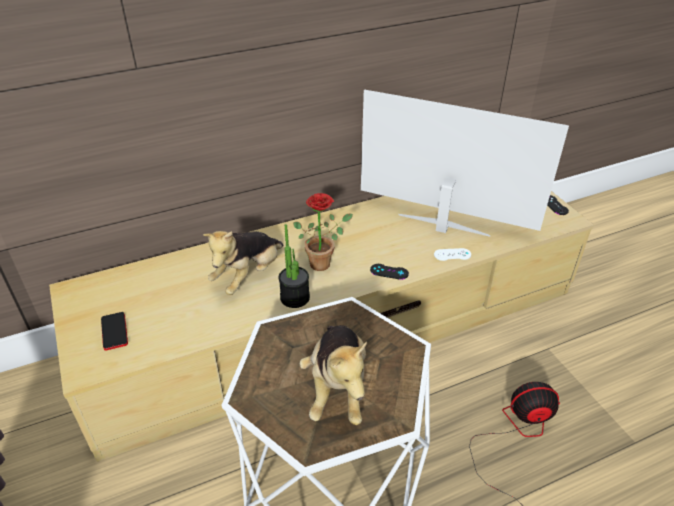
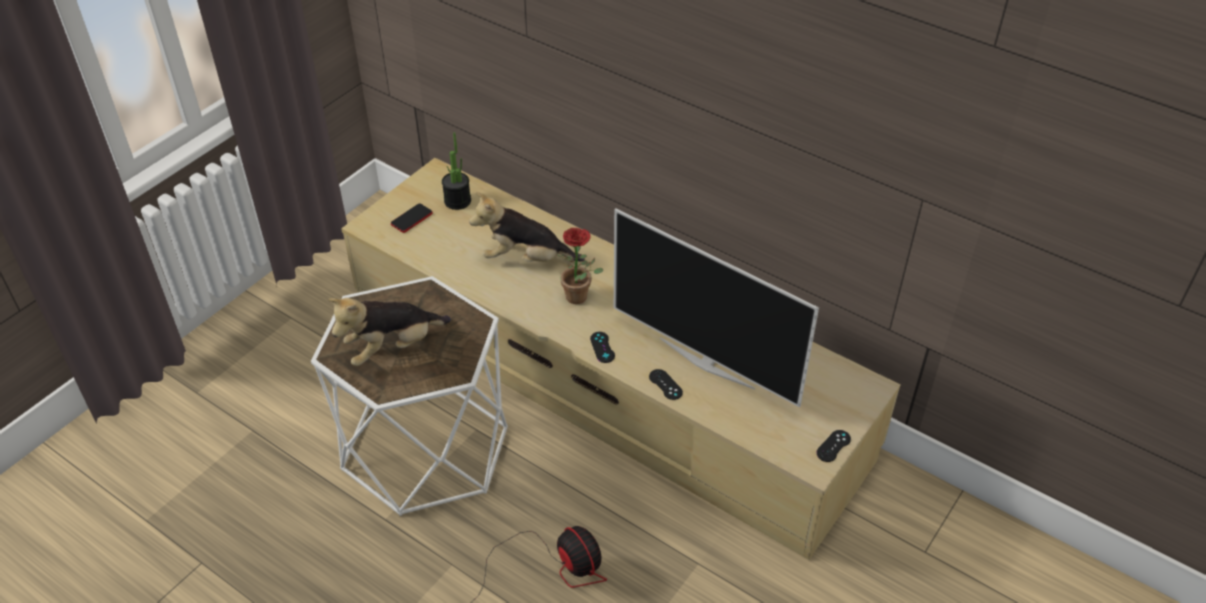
camera: 60 degrees right, 5 degrees up
potted plant [279,224,310,308] -> potted plant moved to [442,132,471,210]
television [361,90,569,237] -> television turned 135 degrees clockwise [614,208,819,408]
white game controller [434,248,471,261] -> black game controller [649,369,683,400]

